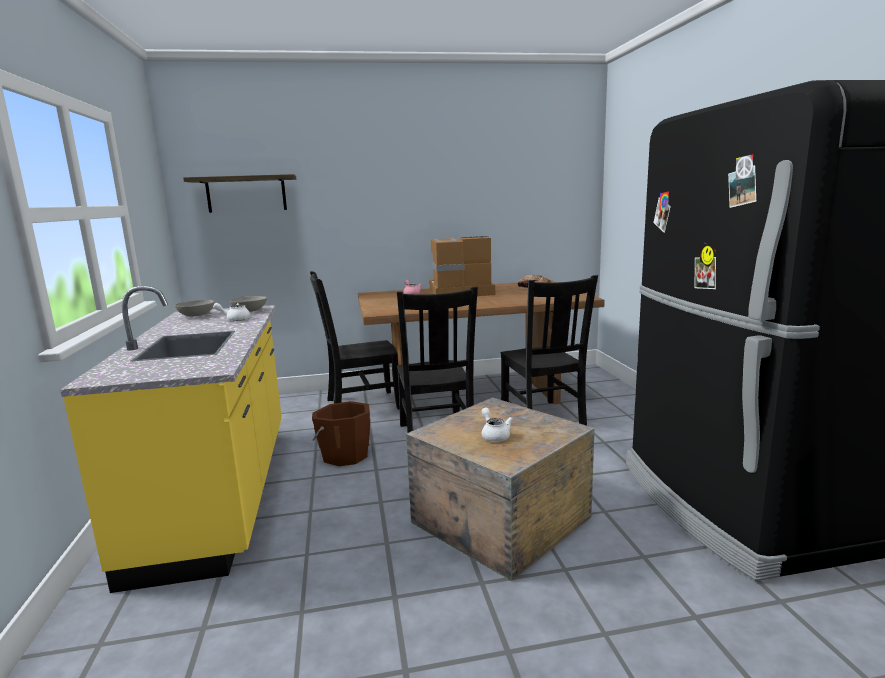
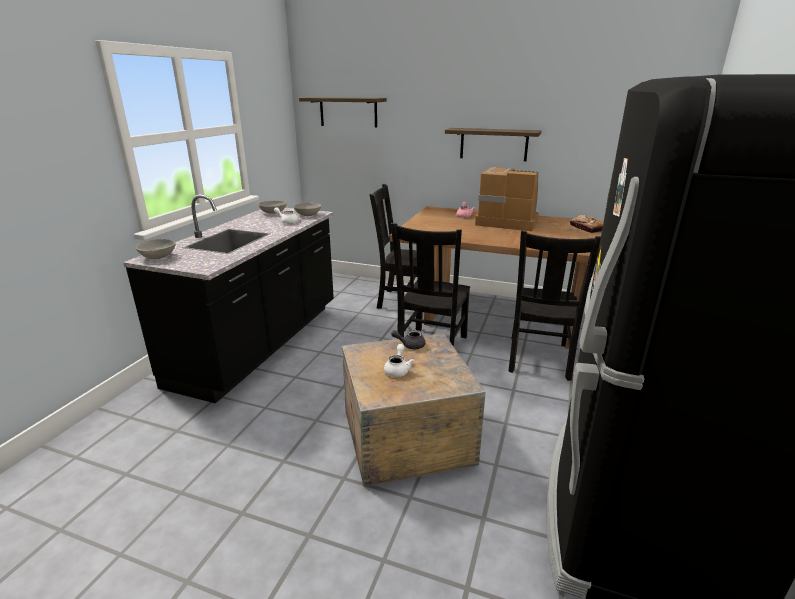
camera: 30 degrees right, 10 degrees up
yellow counter [60,286,282,593] -> black counter [123,194,334,403]
brown bucket [312,401,370,466] -> none
none -> grey bowl [135,239,176,259]
none -> grey teapot [391,326,425,349]
none -> shelf [445,128,541,161]

